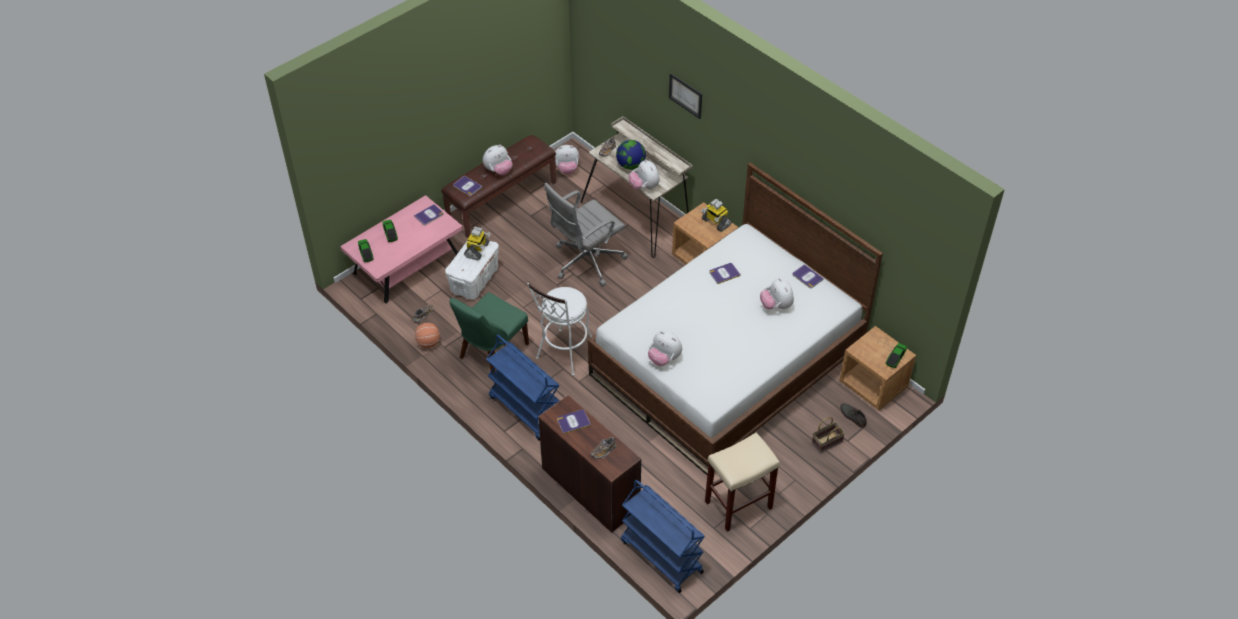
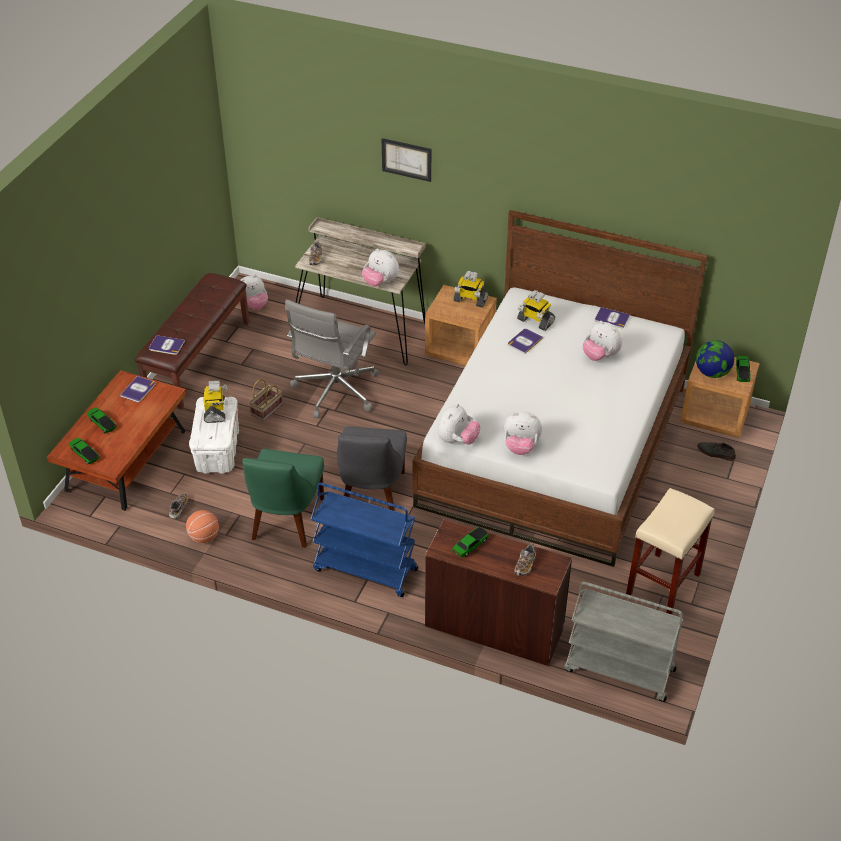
camera: 25 degrees left, 5 degrees down
pink coffee table [340,195,463,304] -> brown coffee table [47,370,187,511]
plush toy [483,145,513,175] -> plush toy moved to [438,404,480,445]
white stool [527,283,592,376] -> grey chair [337,426,407,511]
book [557,410,591,434] -> toy car [452,527,489,557]
globe [616,140,646,170] -> globe moved to [696,340,734,378]
blue cart [621,480,705,593] -> grey cart [564,582,683,702]
basket [812,417,845,453] -> basket moved to [249,379,283,422]
none -> toy robot [517,290,555,331]

